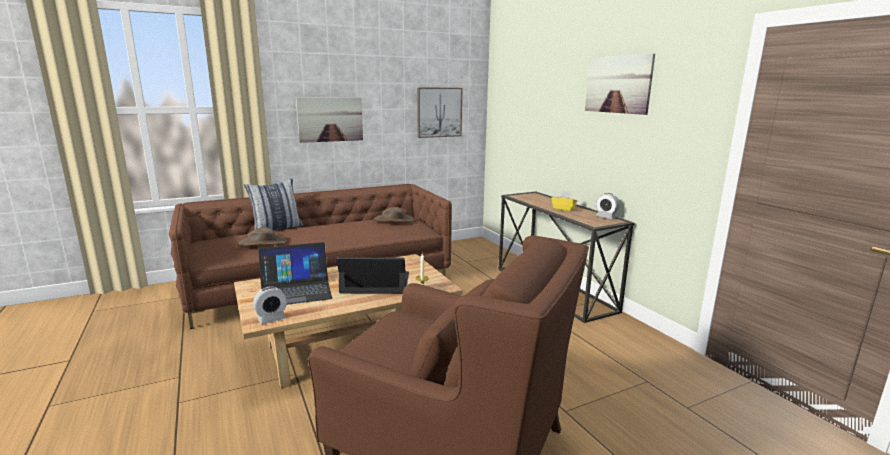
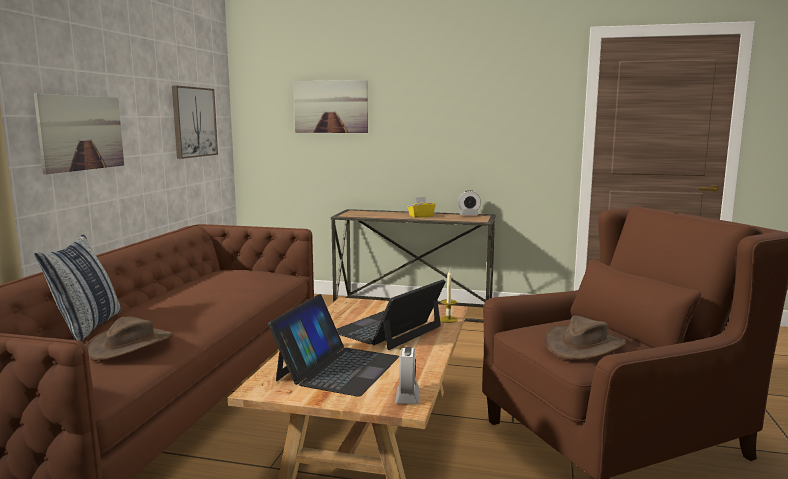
camera: 50 degrees left, 5 degrees down
brown hat [373,207,414,222] -> brown hat moved to [544,316,627,360]
picture [585,54,655,115] -> picture moved to [294,80,368,133]

